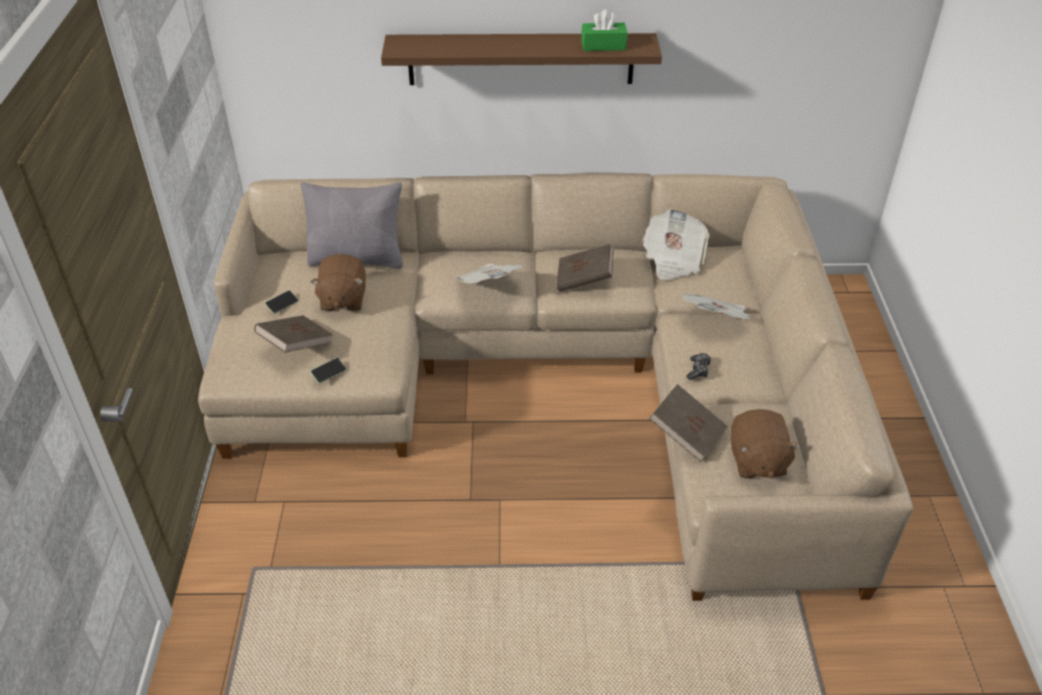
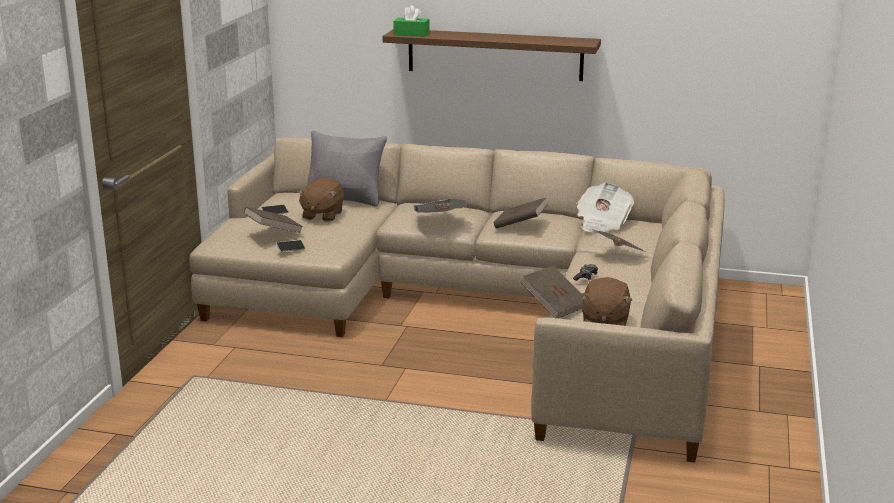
camera: 15 degrees right, 20 degrees down
green tissue box [581,9,628,51] -> green tissue box moved to [393,5,429,36]

